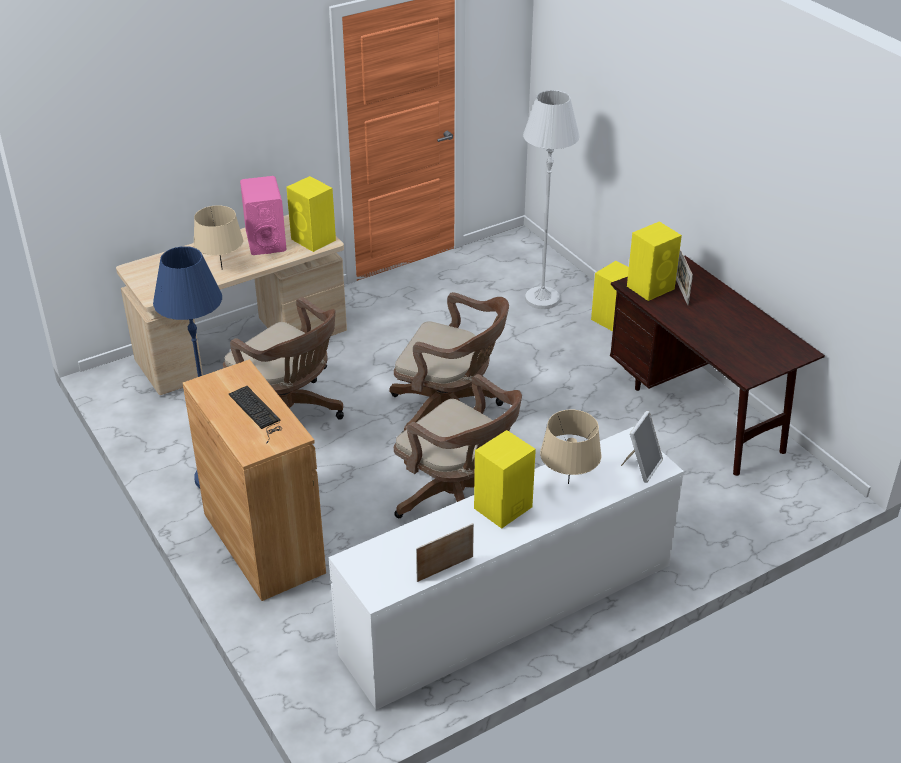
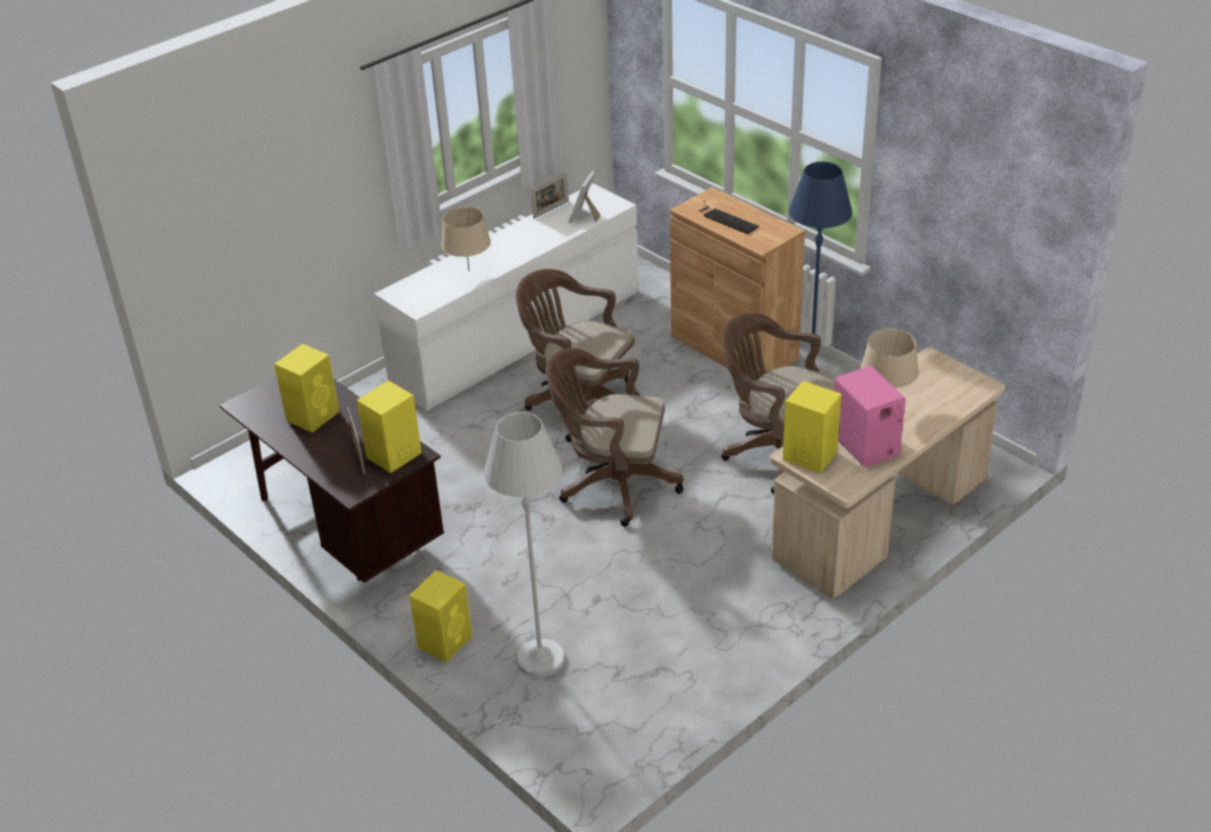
camera: 170 degrees right, 0 degrees up
yellow speaker [474,430,536,529] -> yellow speaker moved to [274,344,339,433]
picture frame [621,411,663,483] -> picture frame moved to [569,171,601,224]

